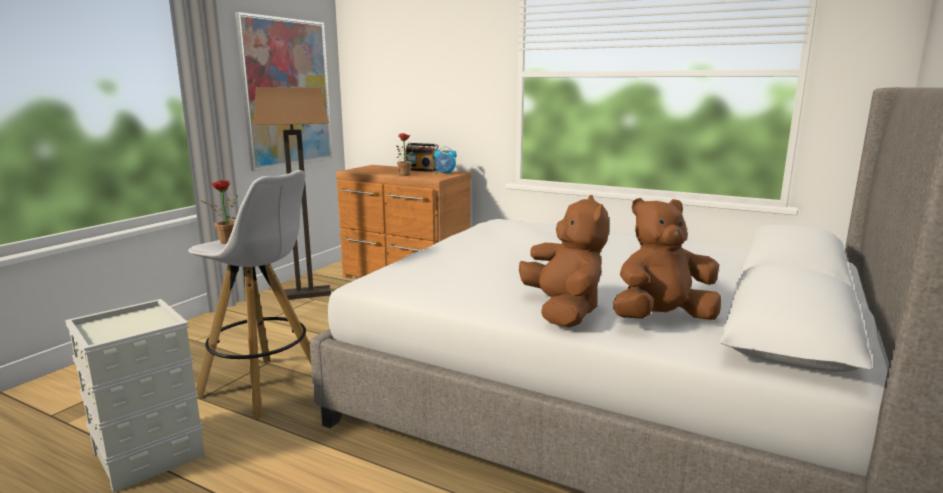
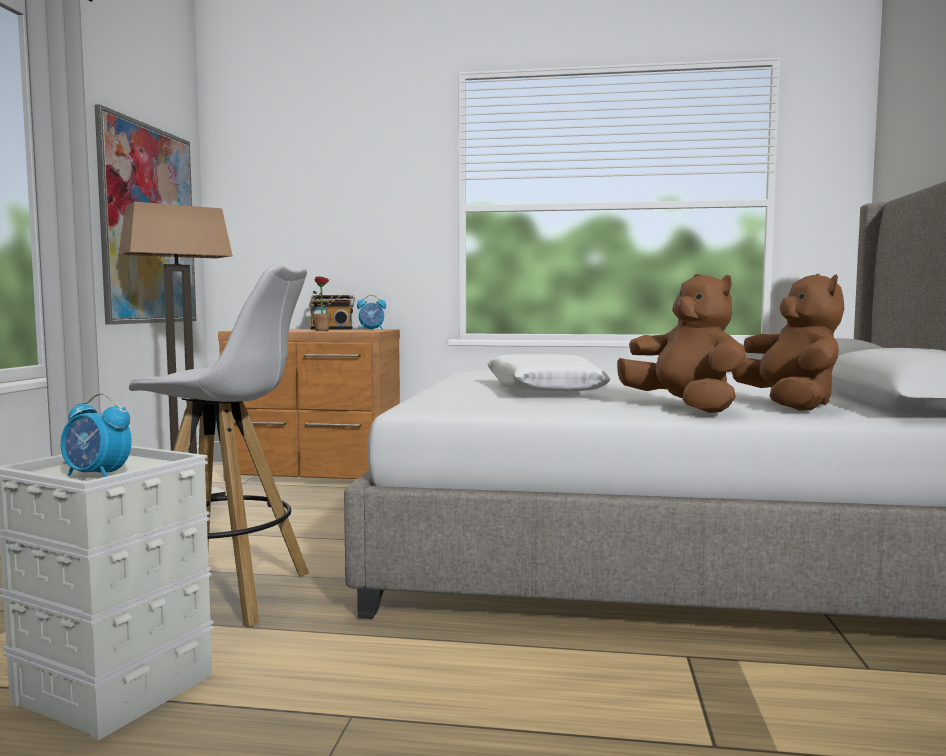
camera: 20 degrees left, 10 degrees down
potted plant [200,180,238,244] -> none
brown plush toy [613,198,721,320] -> brown plush toy turned 120 degrees clockwise [732,274,844,411]
none -> alarm clock [61,393,132,477]
none -> white pillow [487,354,610,391]

